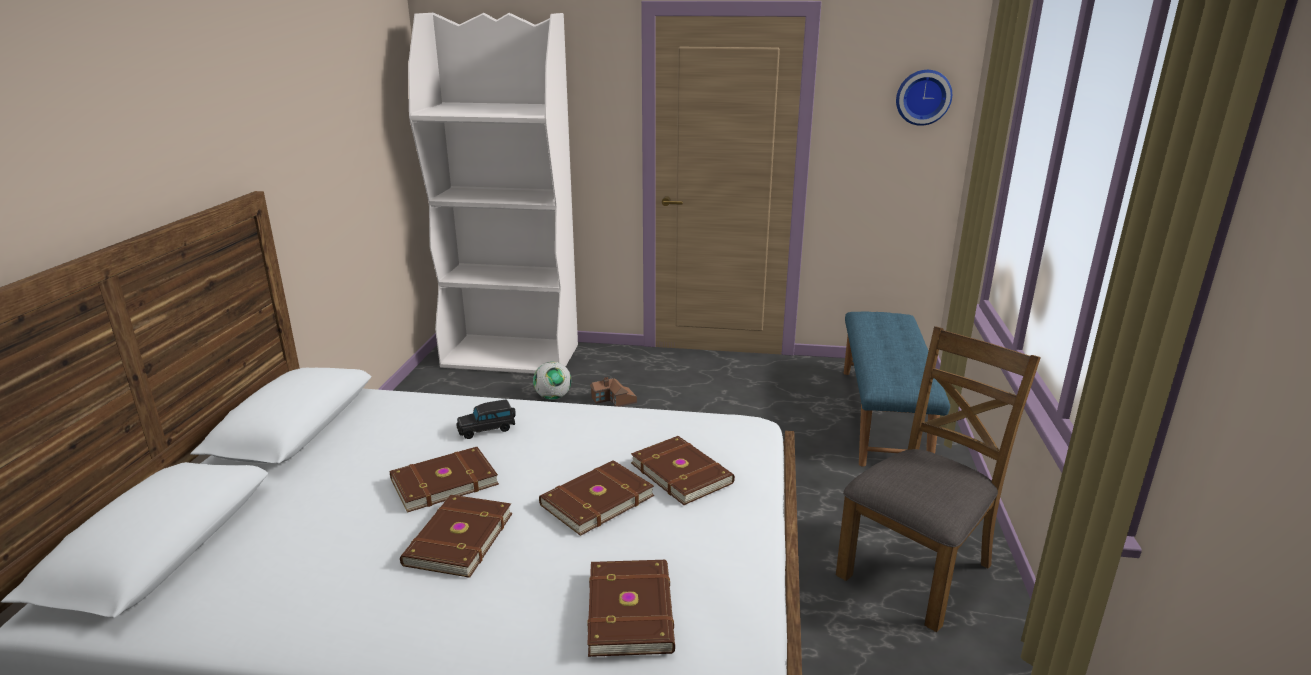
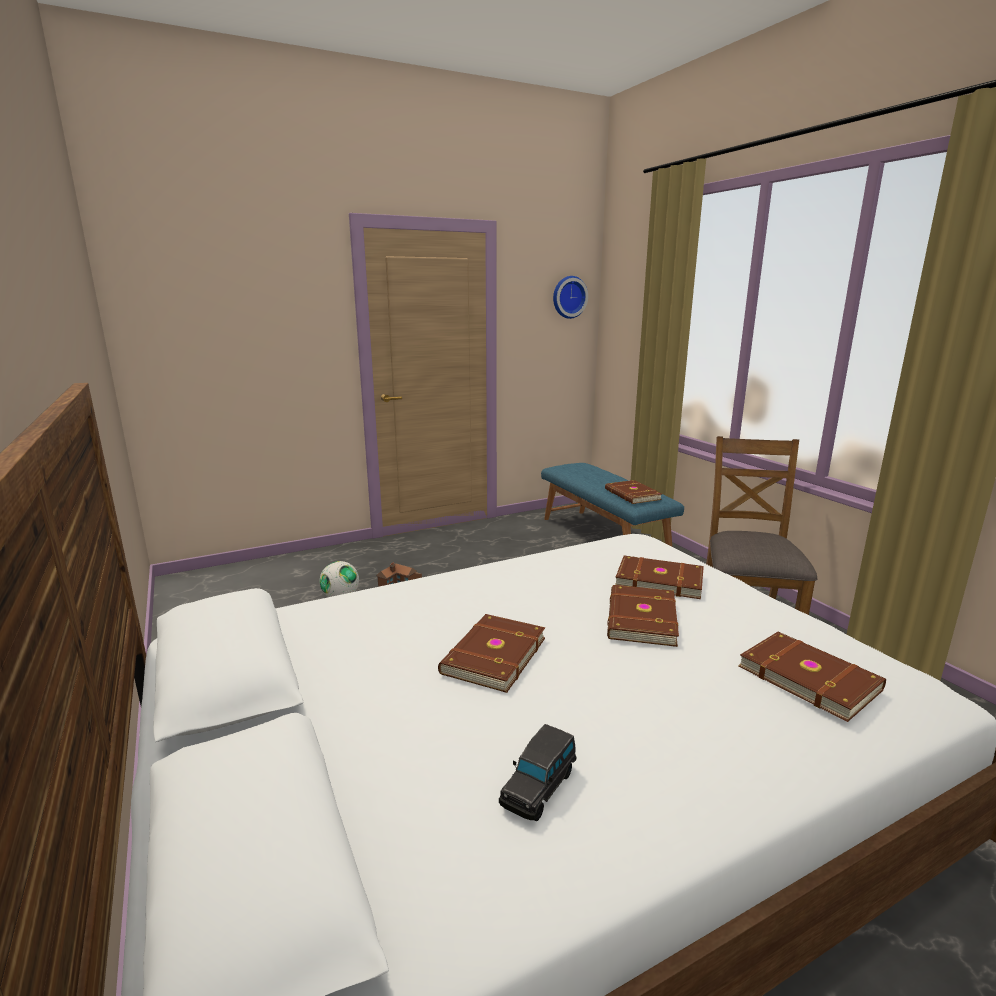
camera: 35 degrees left, 5 degrees down
brown book [400,495,512,578] -> brown book moved to [605,480,662,504]
white bookcase [408,13,578,374] -> none
black toy car [456,399,516,439] -> black toy car moved to [499,724,576,821]

